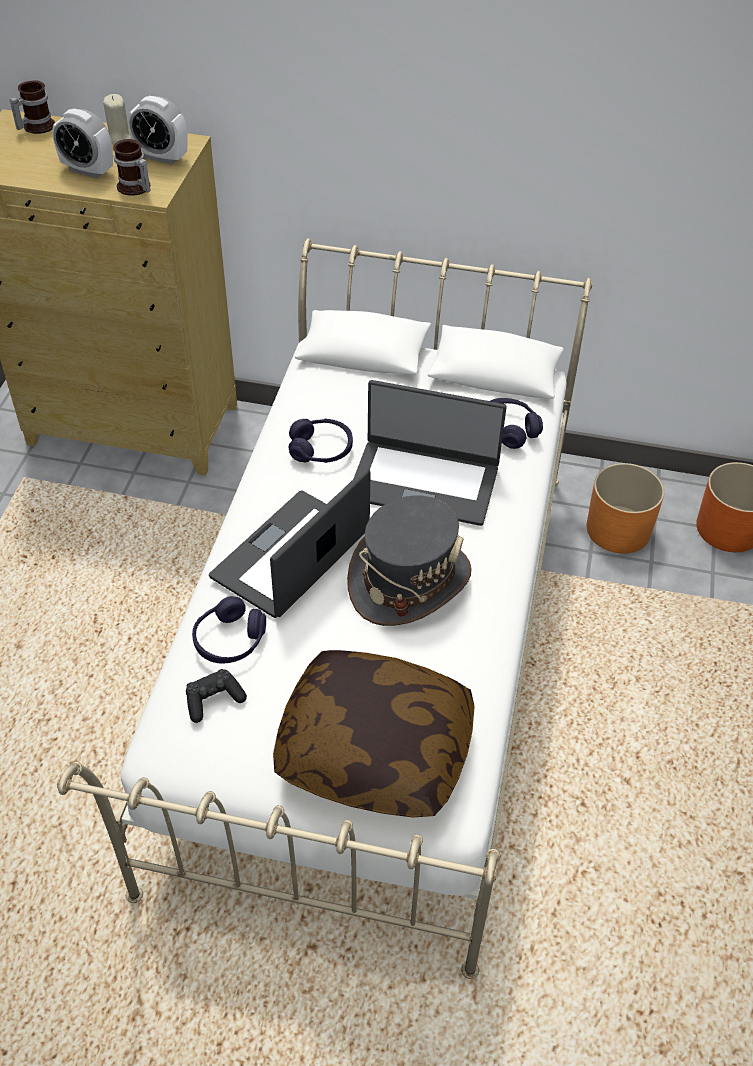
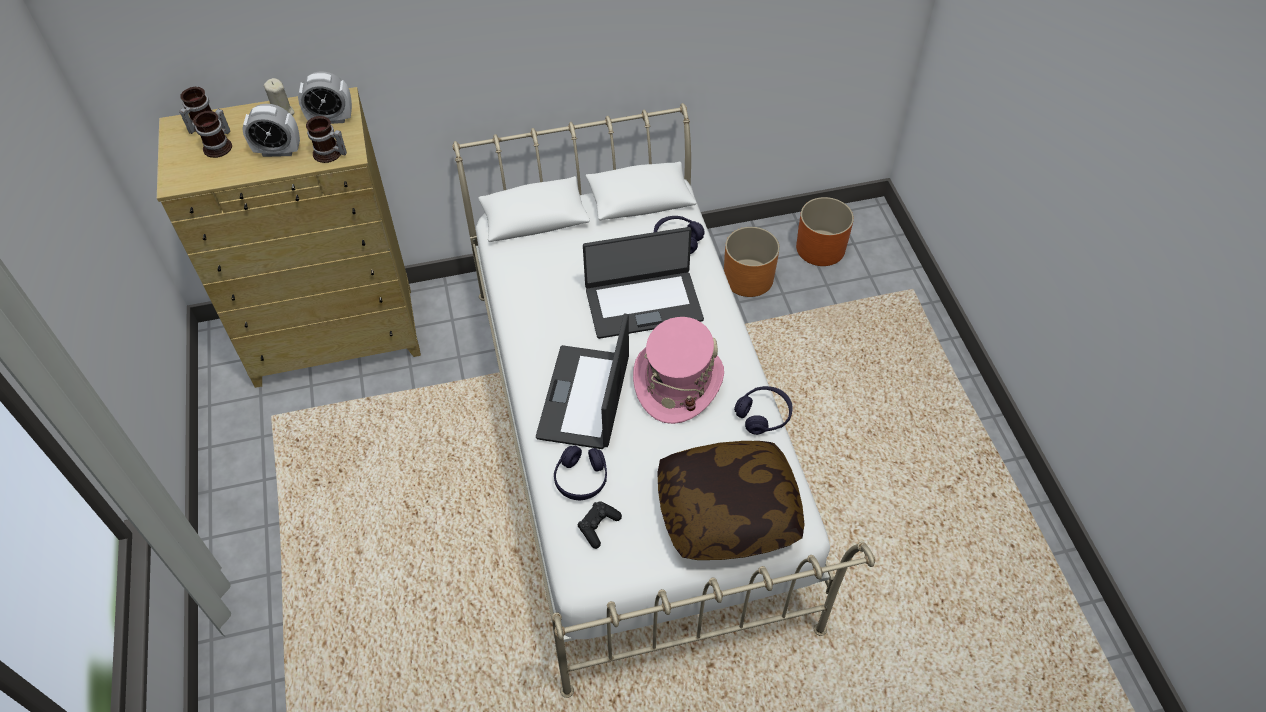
camera: 25 degrees left, 5 degrees up
purple headphones [289,419,353,463] -> purple headphones moved to [734,386,793,435]
grey hat [347,495,471,626] -> pink hat [633,317,724,424]
none -> mug [193,109,232,158]

